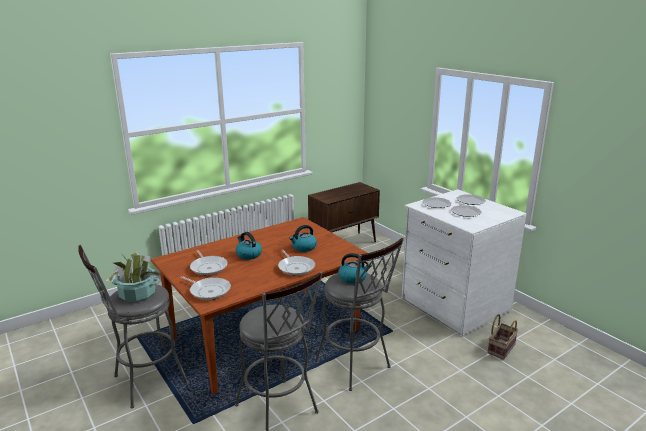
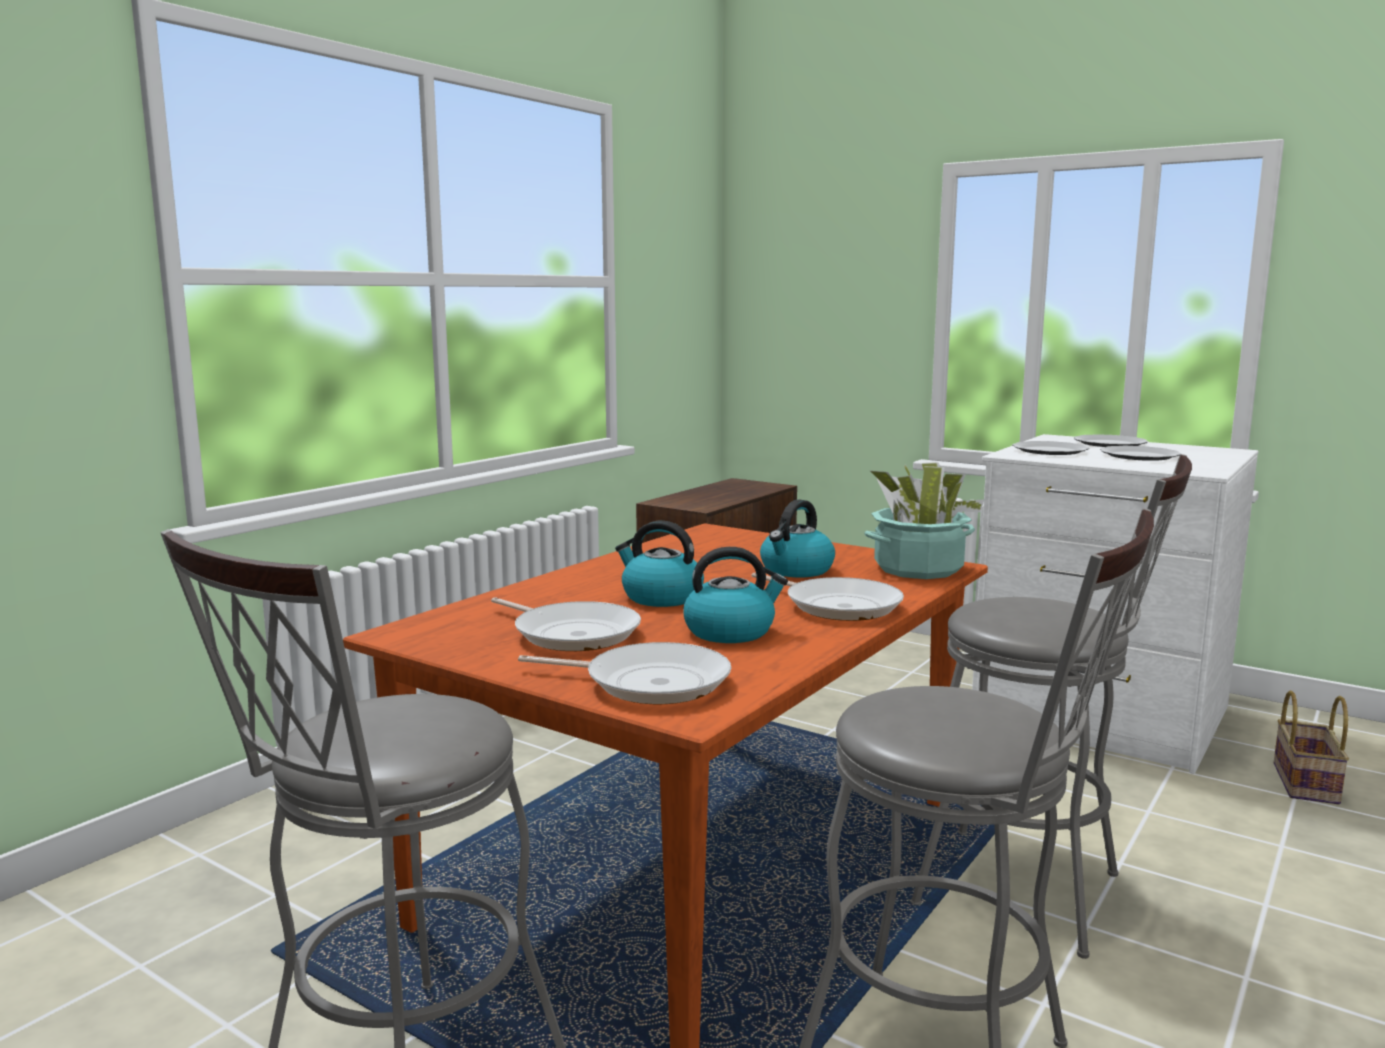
camera: 20 degrees left, 10 degrees down
potted plant [106,252,161,302] -> potted plant moved to [864,462,985,579]
kettle [339,253,372,284] -> kettle moved to [683,547,788,643]

